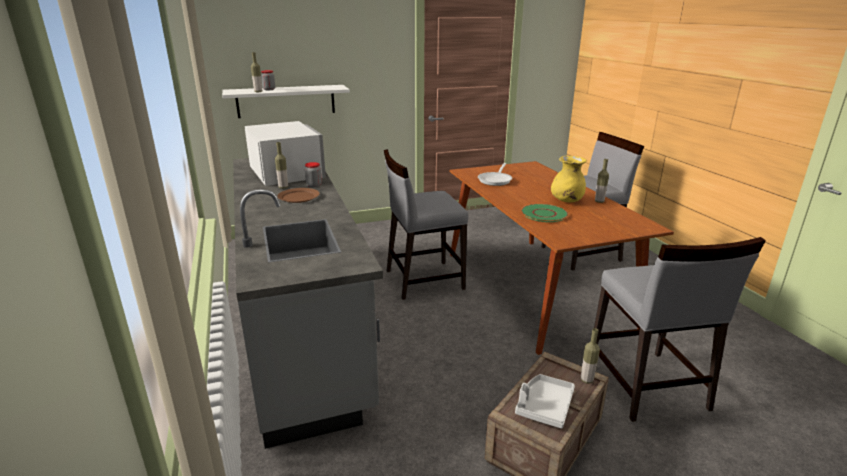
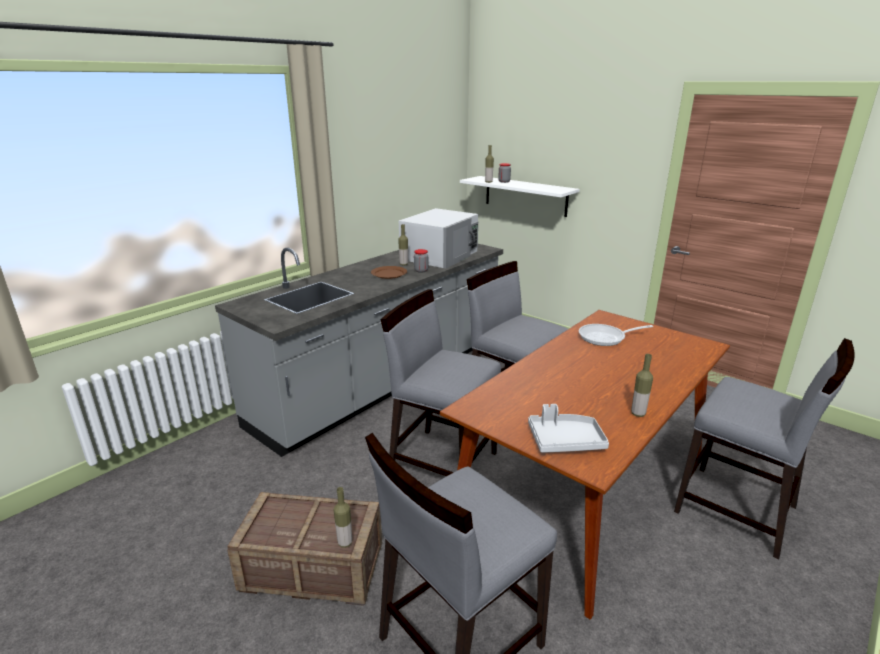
camera: 60 degrees right, 0 degrees up
grey tray [515,374,575,429] -> grey tray moved to [528,404,609,453]
green plate [521,204,569,222] -> none
yellow vase [551,156,587,202] -> none
none -> grey chair [381,289,501,476]

